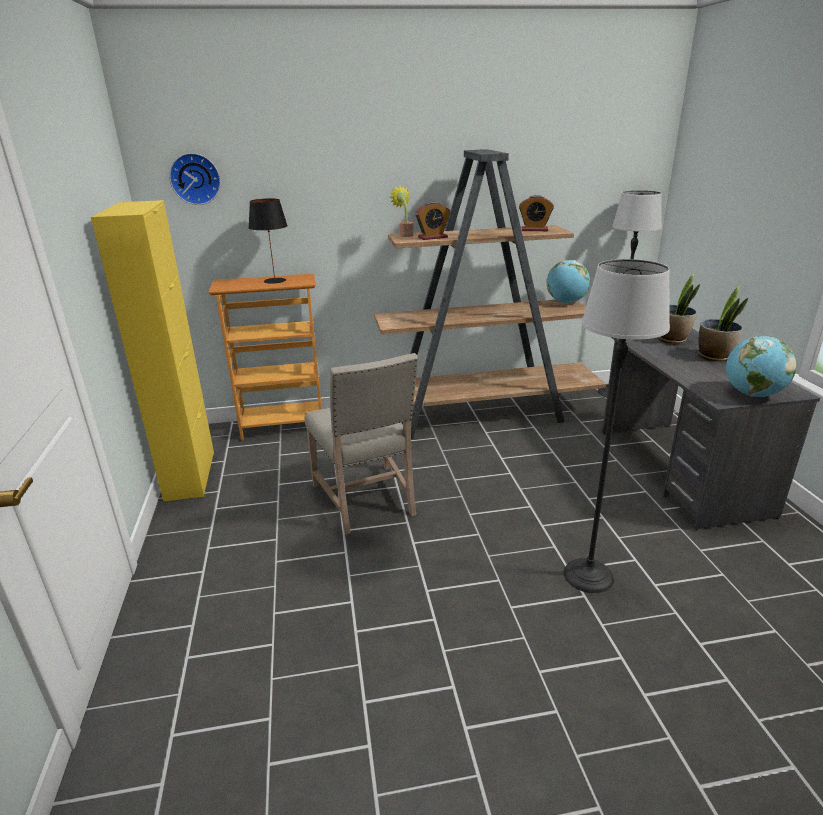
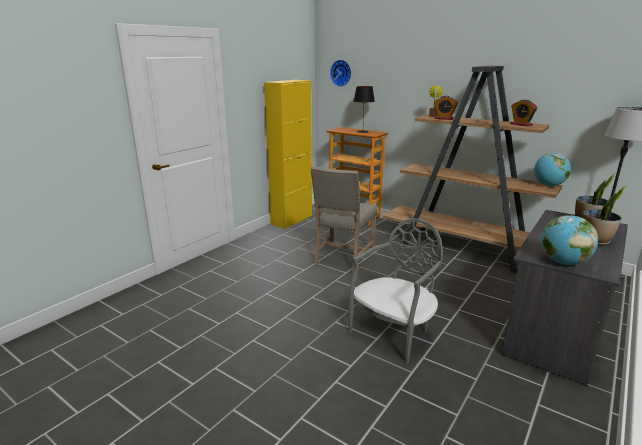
camera: 45 degrees right, 5 degrees down
floor lamp [564,259,670,593] -> grey chair [348,218,443,364]

